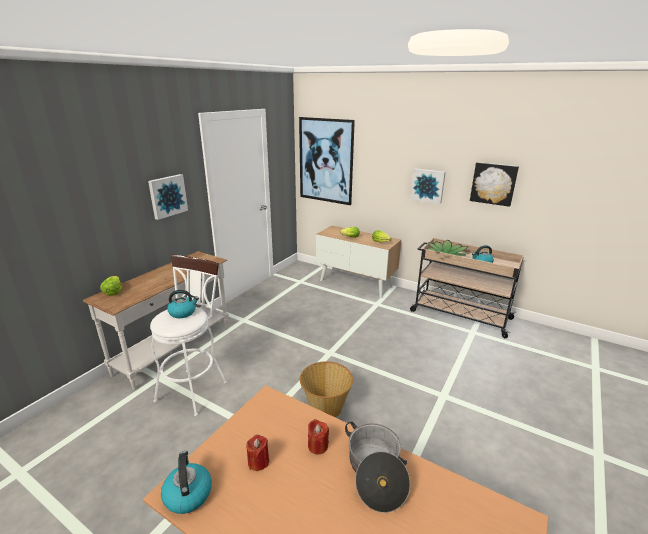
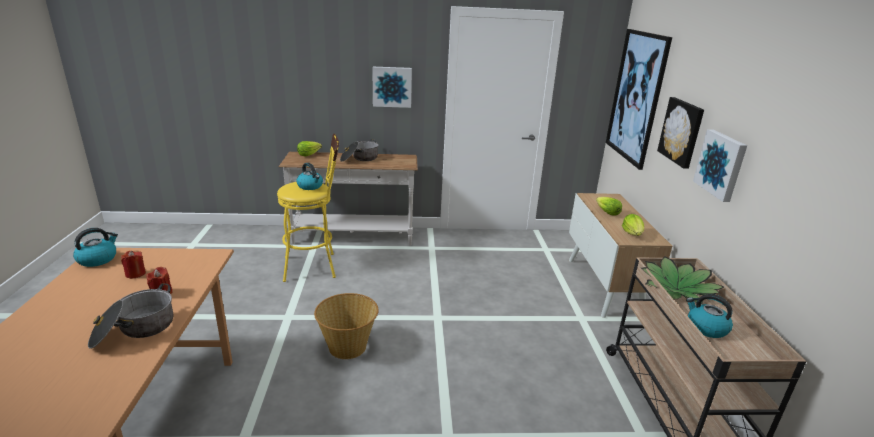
camera: 55 degrees right, 0 degrees up
white stool [150,254,227,416] -> yellow stool [277,134,339,282]
picture [470,162,519,207] -> picture moved to [657,97,704,169]
none -> cooking pot [340,139,379,162]

